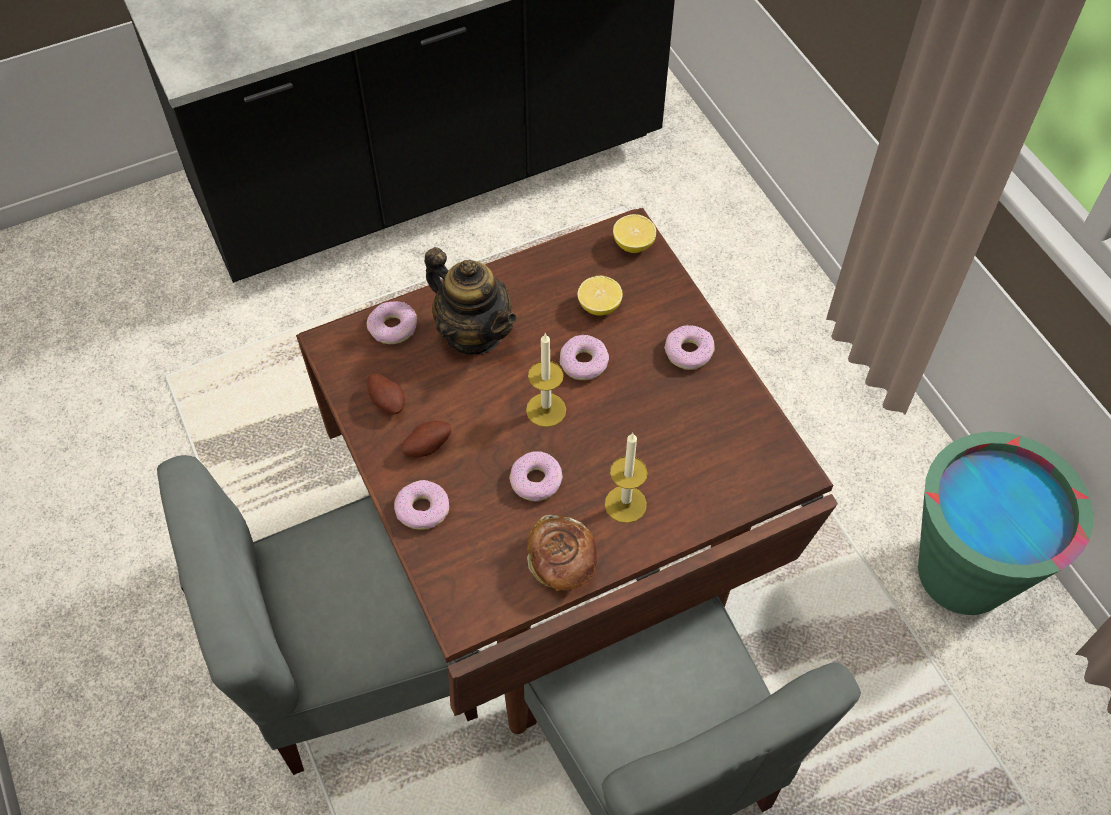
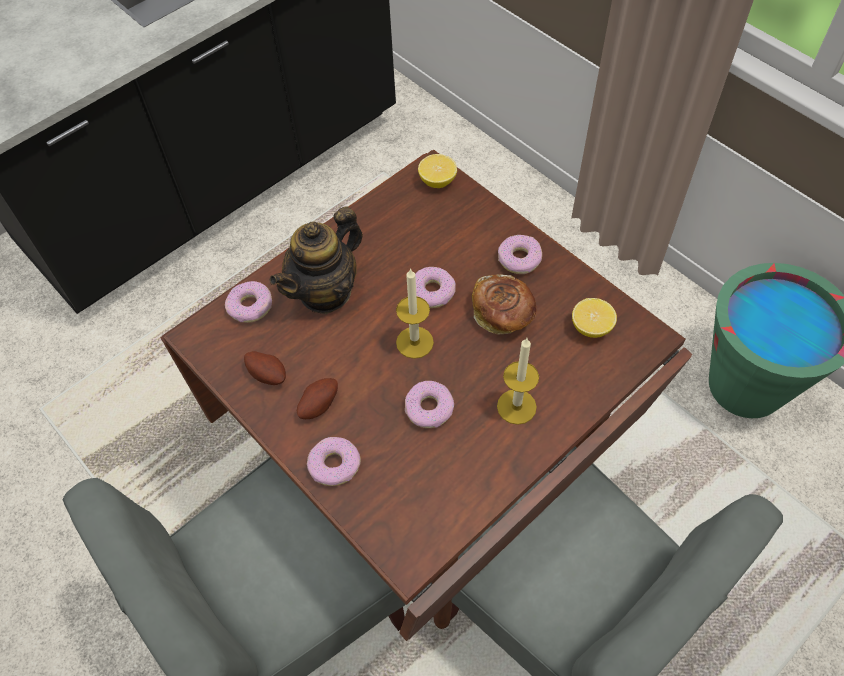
camera: 15 degrees left, 0 degrees up
teapot [424,247,517,354] -> teapot turned 105 degrees clockwise [270,207,363,314]
bread [527,514,597,591] -> bread moved to [472,274,537,334]
lemon [578,276,623,316] -> lemon moved to [572,298,617,338]

